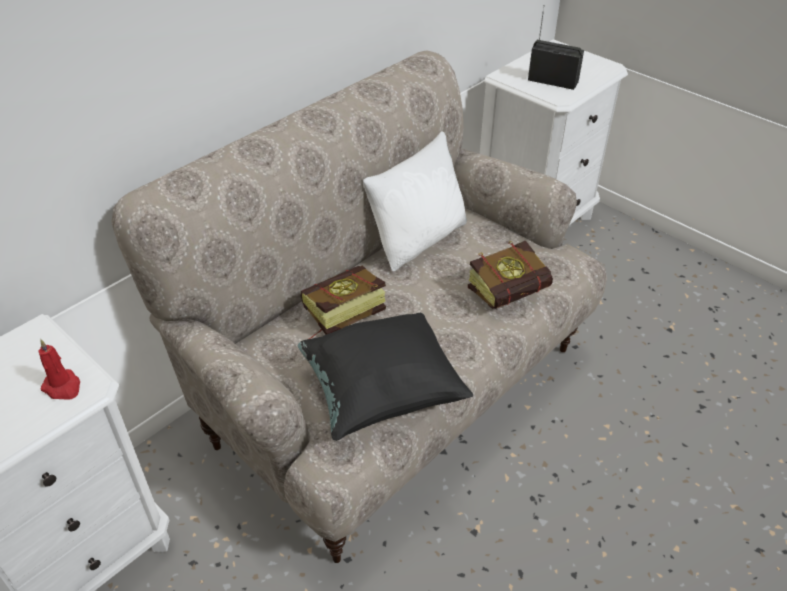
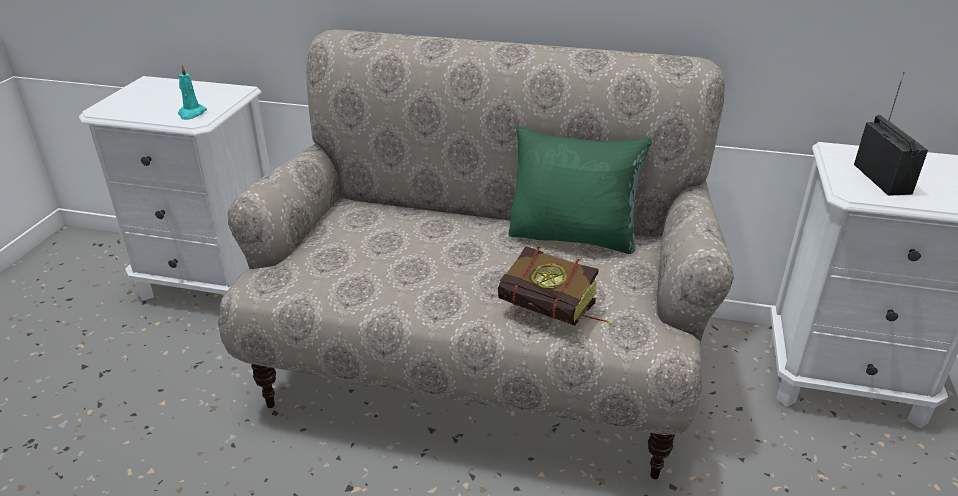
camera: 60 degrees right, 10 degrees down
red candle [38,339,80,399] -> turquoise candle [178,65,207,120]
black pillow [298,313,473,441] -> none
book [301,266,386,339] -> none
white pillow [363,131,467,272] -> green pillow [509,126,652,254]

